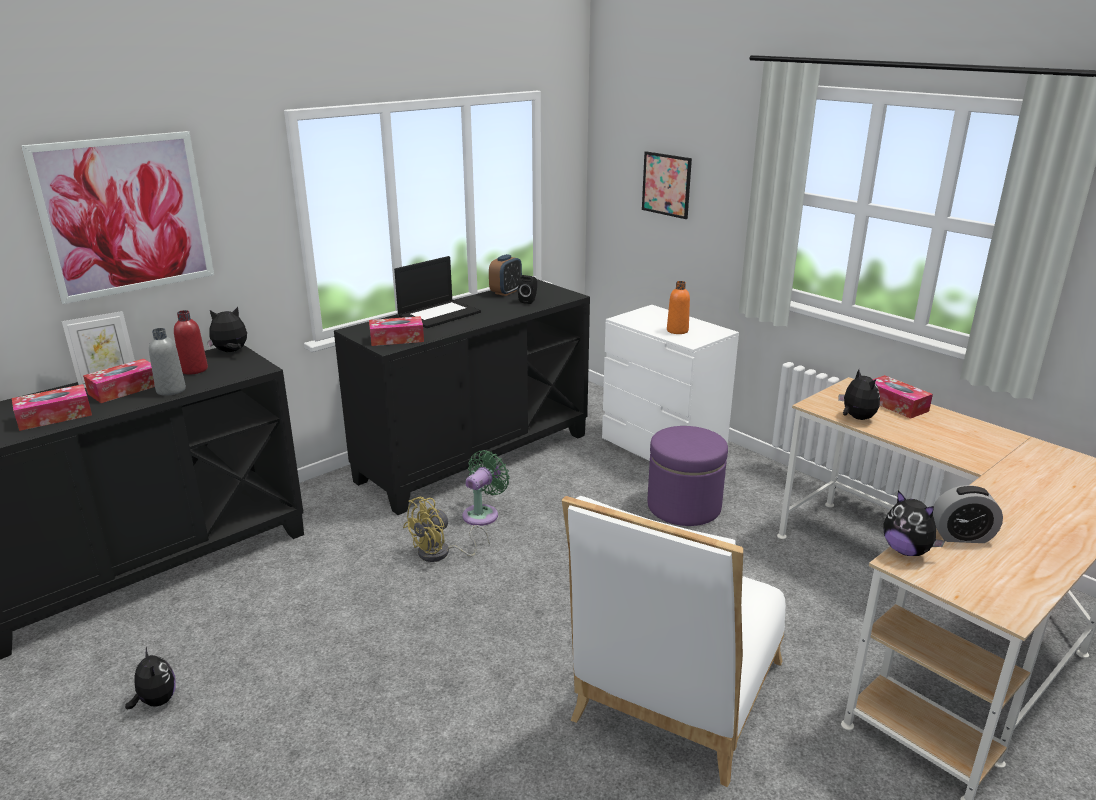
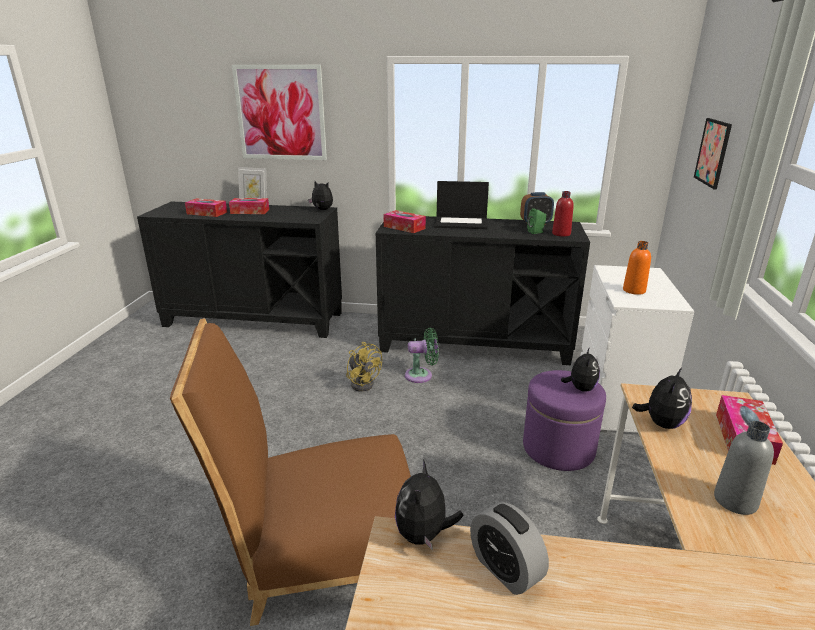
camera: 50 degrees right, 0 degrees up
plush toy [125,646,176,709] -> plush toy moved to [561,347,600,392]
grey bottle [149,328,186,396] -> grey bottle moved to [714,421,774,515]
red bottle [174,310,208,374] -> red bottle moved to [552,191,574,237]
yellow fan [403,497,490,562] -> yellow fan turned 135 degrees counterclockwise [346,342,382,392]
black speaker [518,275,537,304] -> green speaker [527,208,547,234]
white chair [562,496,786,787] -> brown chair [170,319,411,626]

